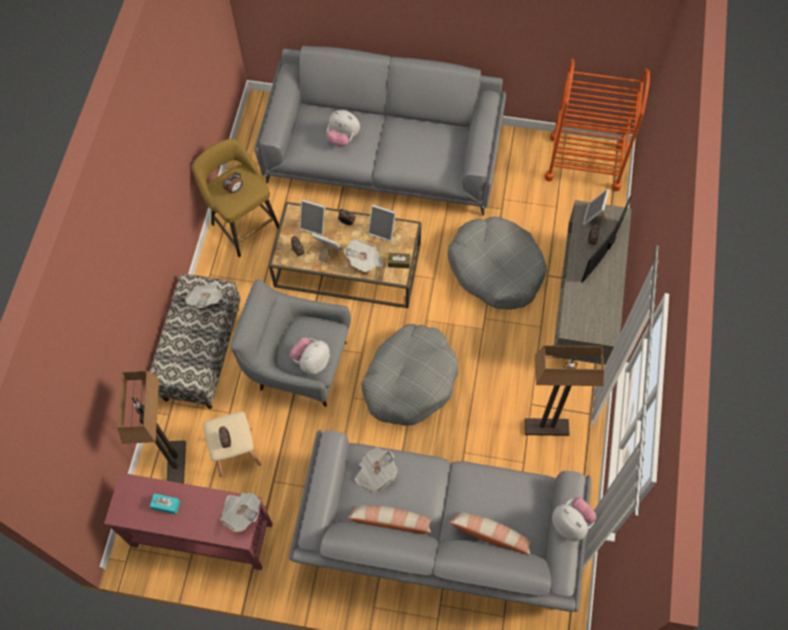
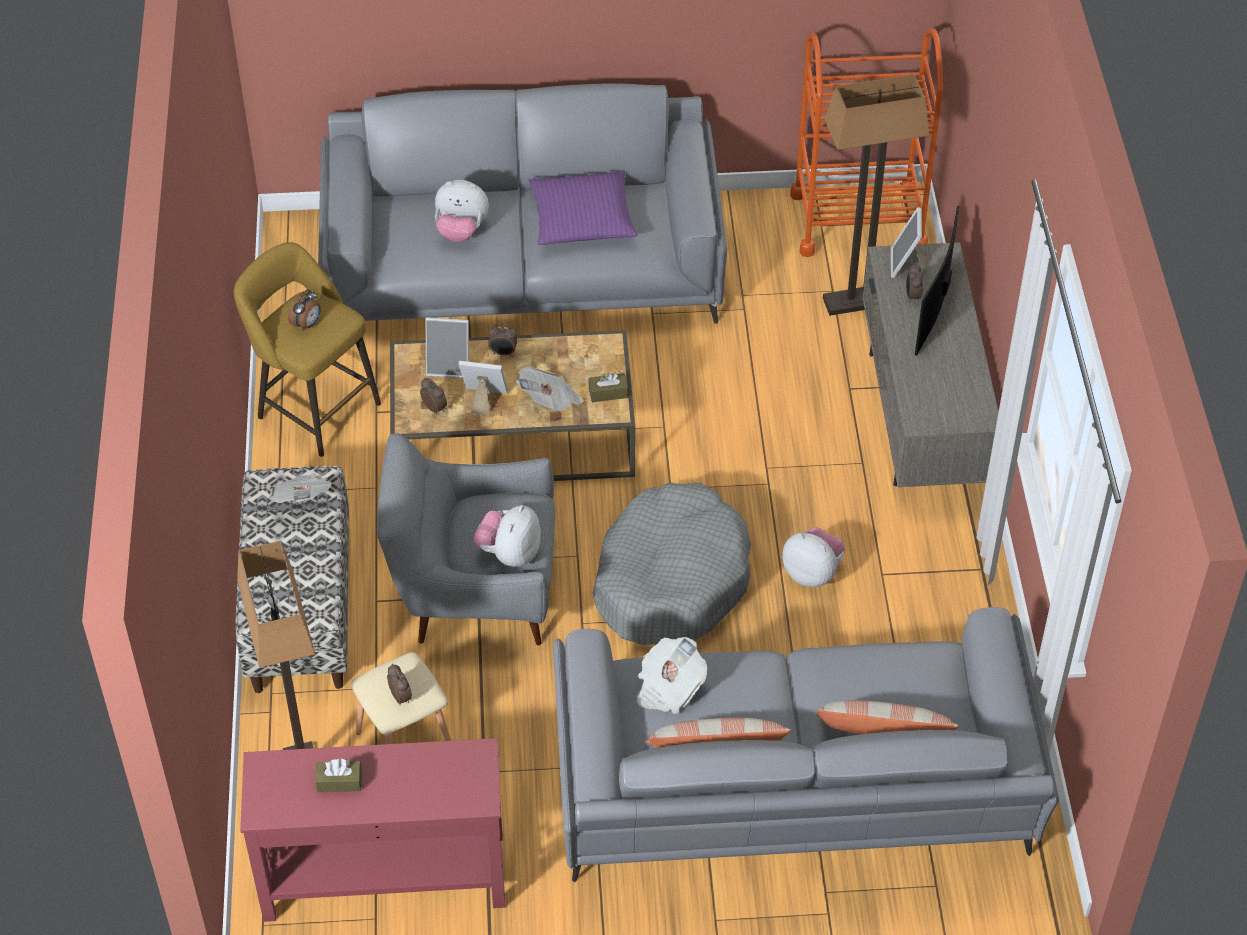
camera: 15 degrees left, 15 degrees down
turquoise tissue box [150,493,180,514] -> brown tissue box [315,759,362,792]
newspaper [220,492,260,532] -> none
picture frame [368,204,396,242] -> none
grey dog bed [448,217,547,310] -> none
floor lamp [525,345,604,436] -> floor lamp moved to [823,74,929,316]
plush toy [552,497,597,541] -> plush toy moved to [782,527,845,587]
none -> purple pillow [529,170,638,245]

